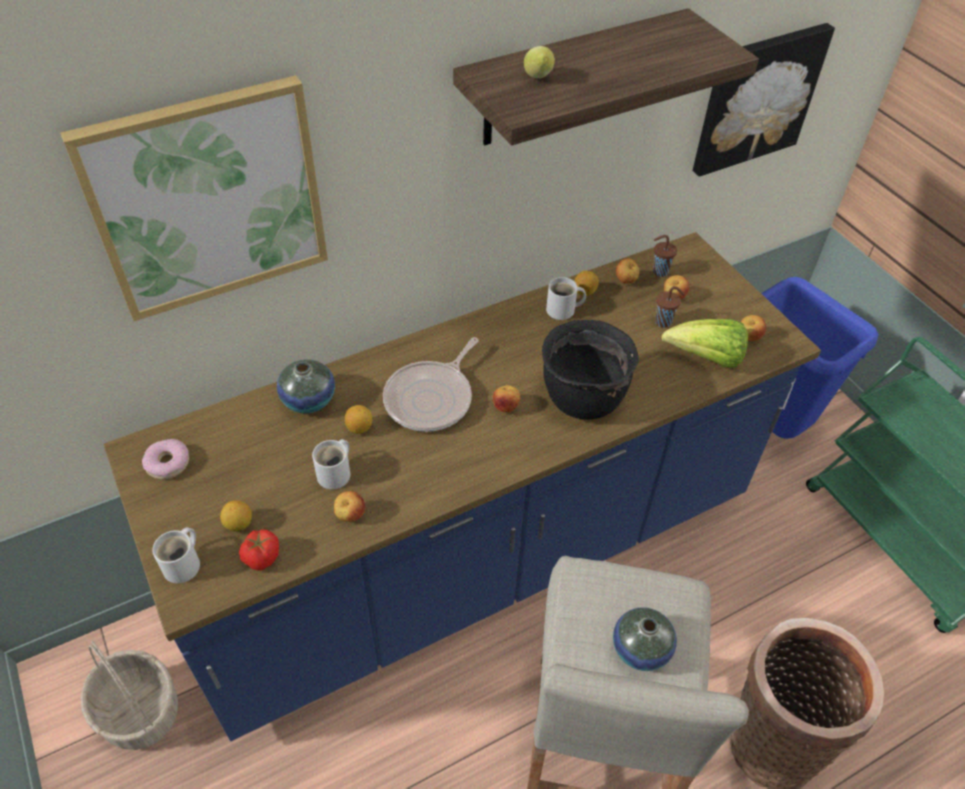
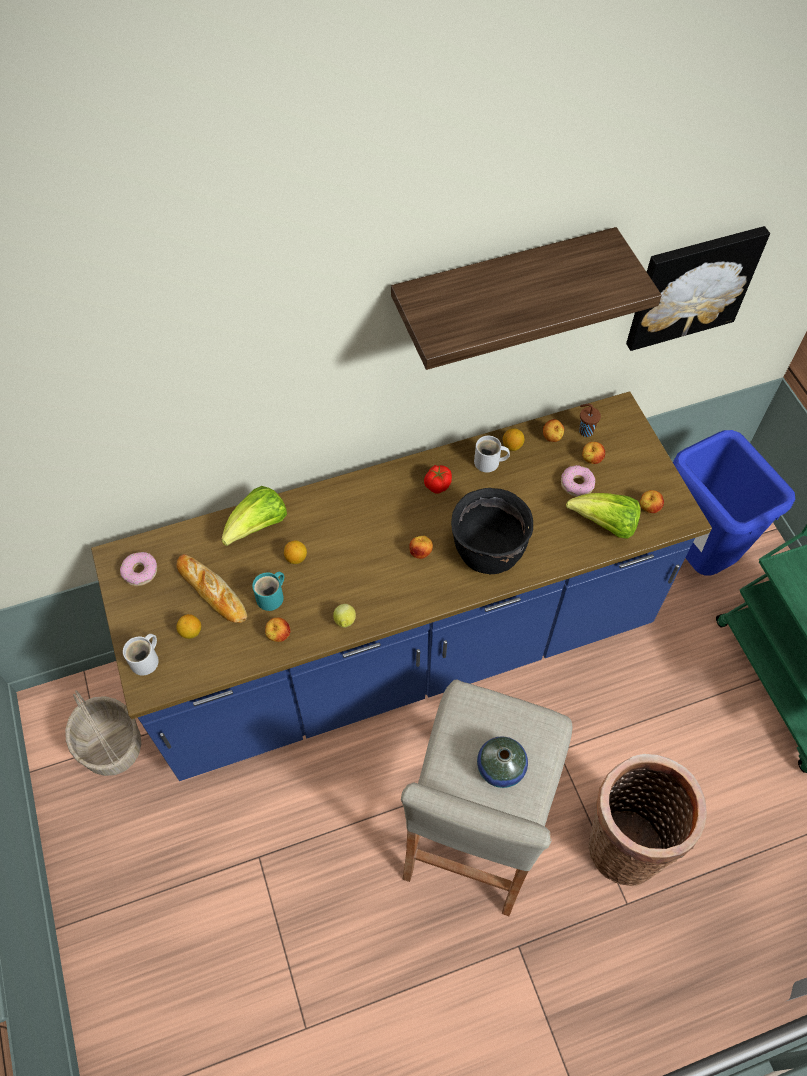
camera: 10 degrees right, 10 degrees up
picture [60,75,328,321] -> none
tomato [239,529,279,571] -> tomato moved to [424,465,452,494]
vase [277,359,335,413] -> lettuce [221,486,287,546]
white mug [312,439,350,489] -> turquoise mug [252,572,284,611]
frying pan [383,337,479,432] -> none
lemon [524,46,555,78] -> lemon moved to [333,604,356,628]
brown cup [655,286,685,328] -> donut [561,465,595,497]
none -> bread [177,554,247,623]

